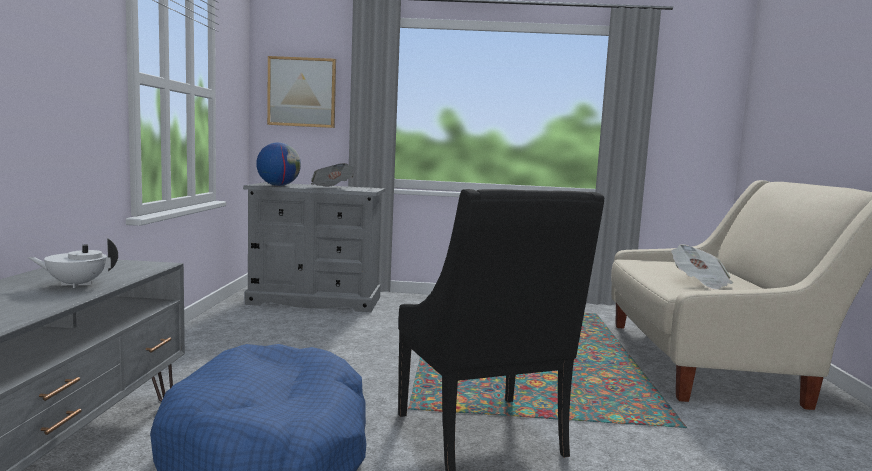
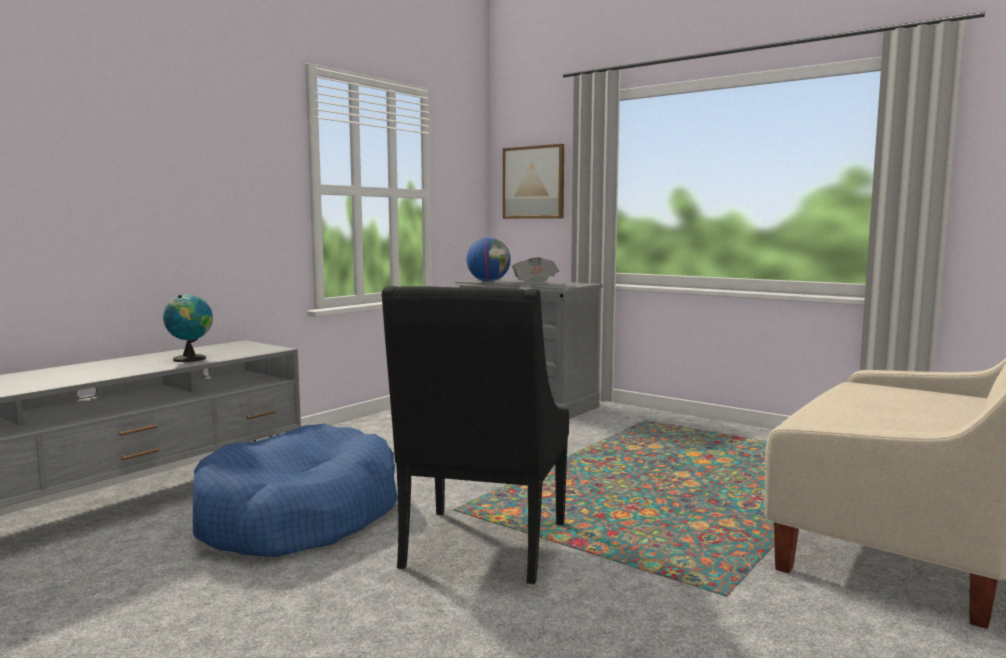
camera: 35 degrees right, 0 degrees up
white teapot [28,238,118,288] -> globe [163,294,213,362]
newspaper [671,244,733,289] -> none

